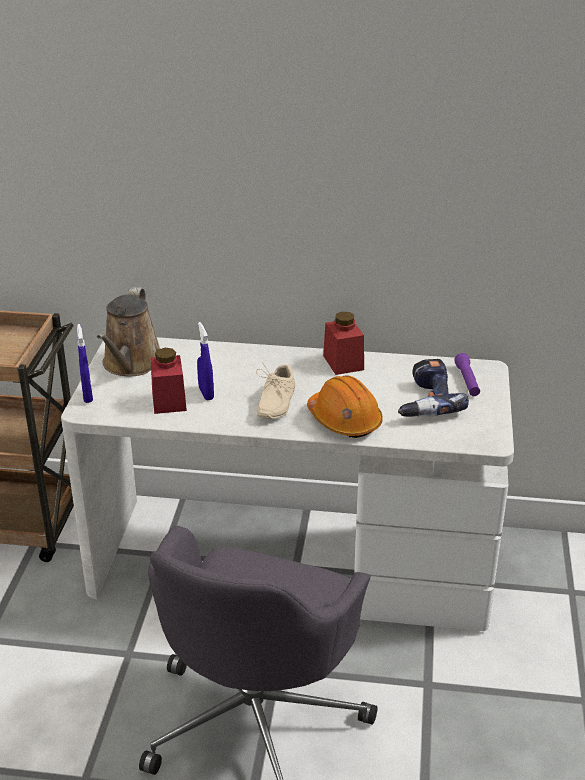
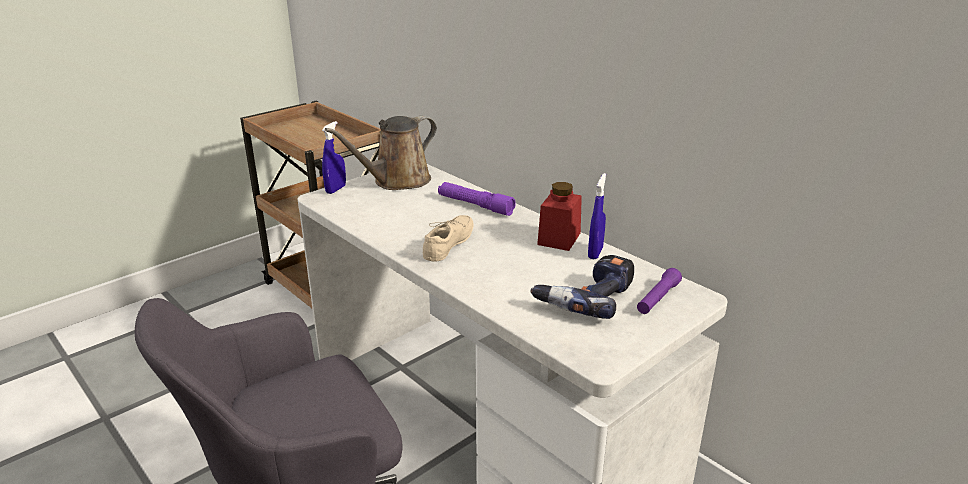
camera: 40 degrees right, 5 degrees down
red jar [151,348,187,414] -> none
blue spray bottle [197,322,214,400] -> blue spray bottle moved to [588,173,606,260]
beige shoe [256,362,295,419] -> beige shoe turned 150 degrees clockwise [423,215,474,262]
orange hard hat [307,375,383,438] -> none
none -> purple flashlight [438,182,516,216]

